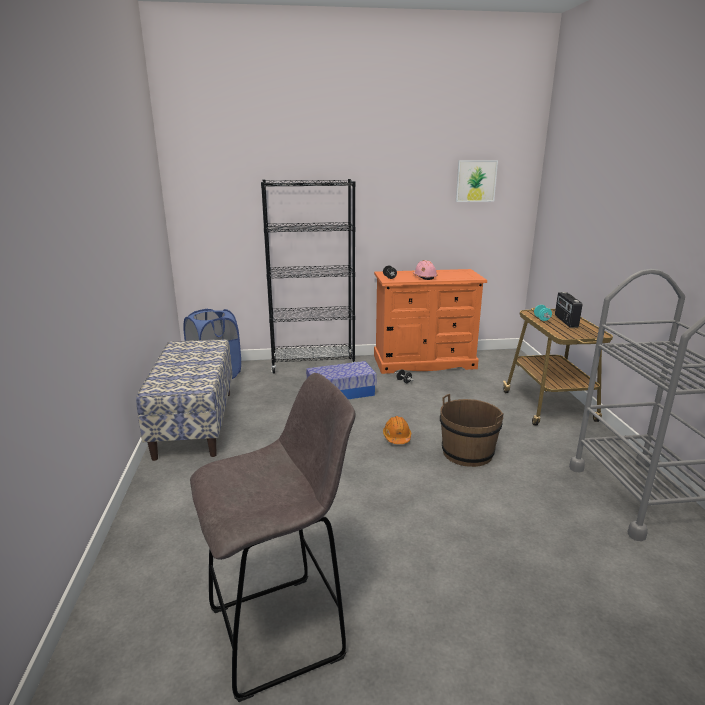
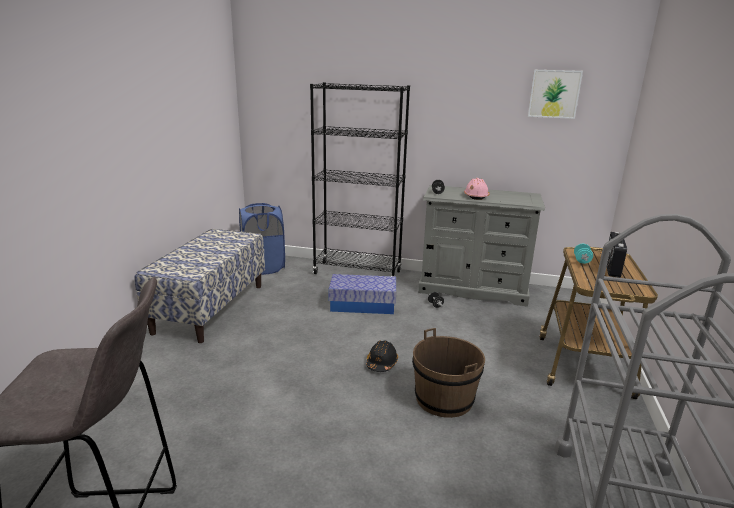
camera: 20 degrees right, 0 degrees up
orange dresser [374,269,487,374] -> grey dresser [418,185,545,307]
orange hard hat [383,416,411,444] -> black hard hat [366,340,398,372]

